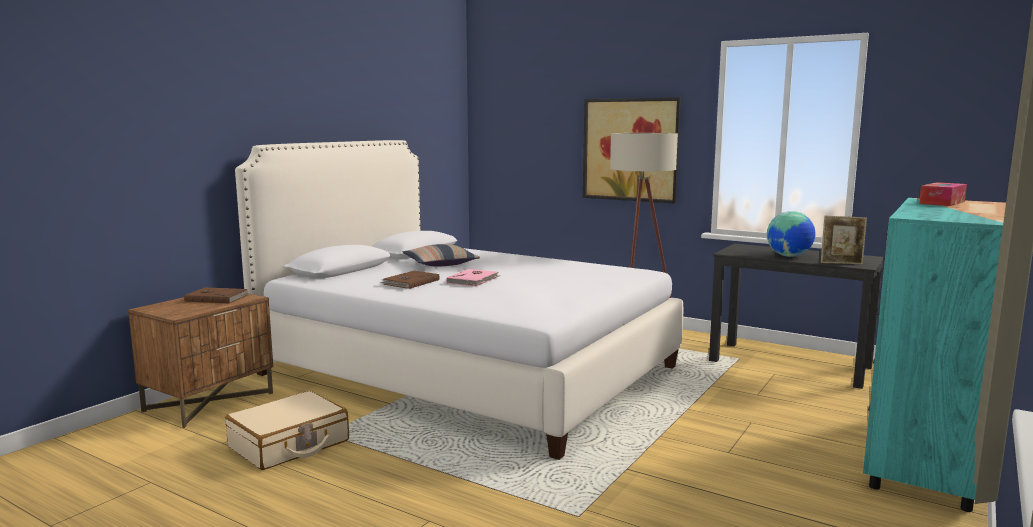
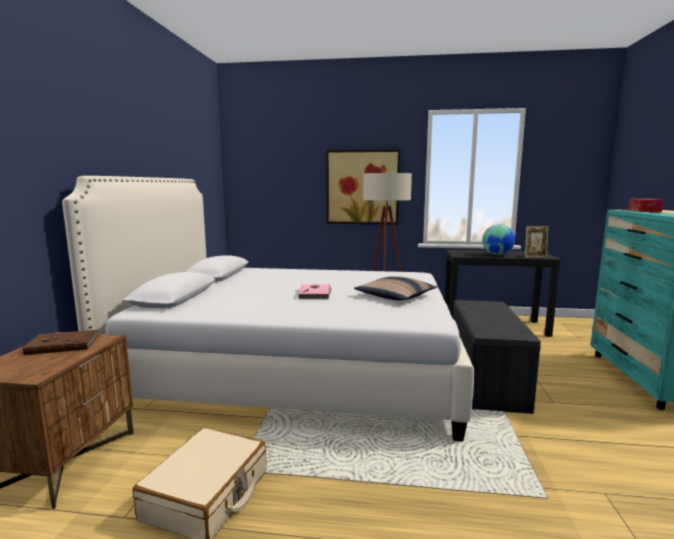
camera: 25 degrees left, 0 degrees up
brown book [381,271,439,289] -> none
pillow [403,244,480,267] -> pillow moved to [354,276,437,300]
none -> grey bench [453,300,541,414]

